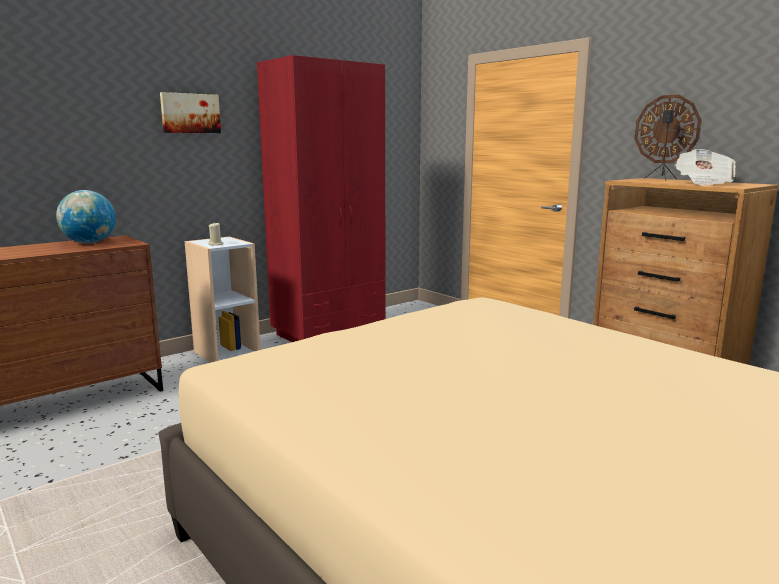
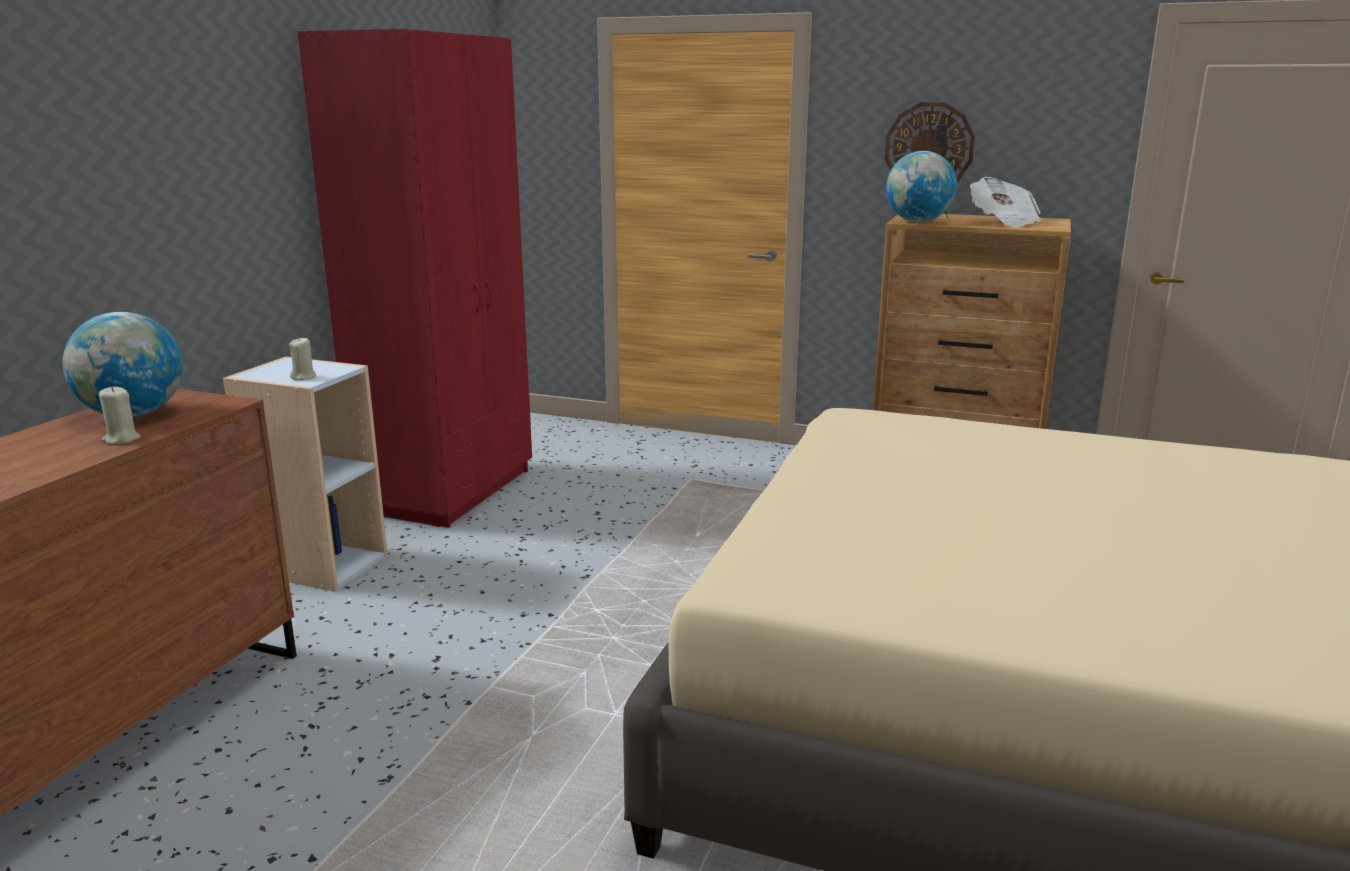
camera: 30 degrees left, 5 degrees up
picture [160,92,221,133] -> none
none -> beige candle [99,386,141,444]
none -> globe [886,151,957,222]

